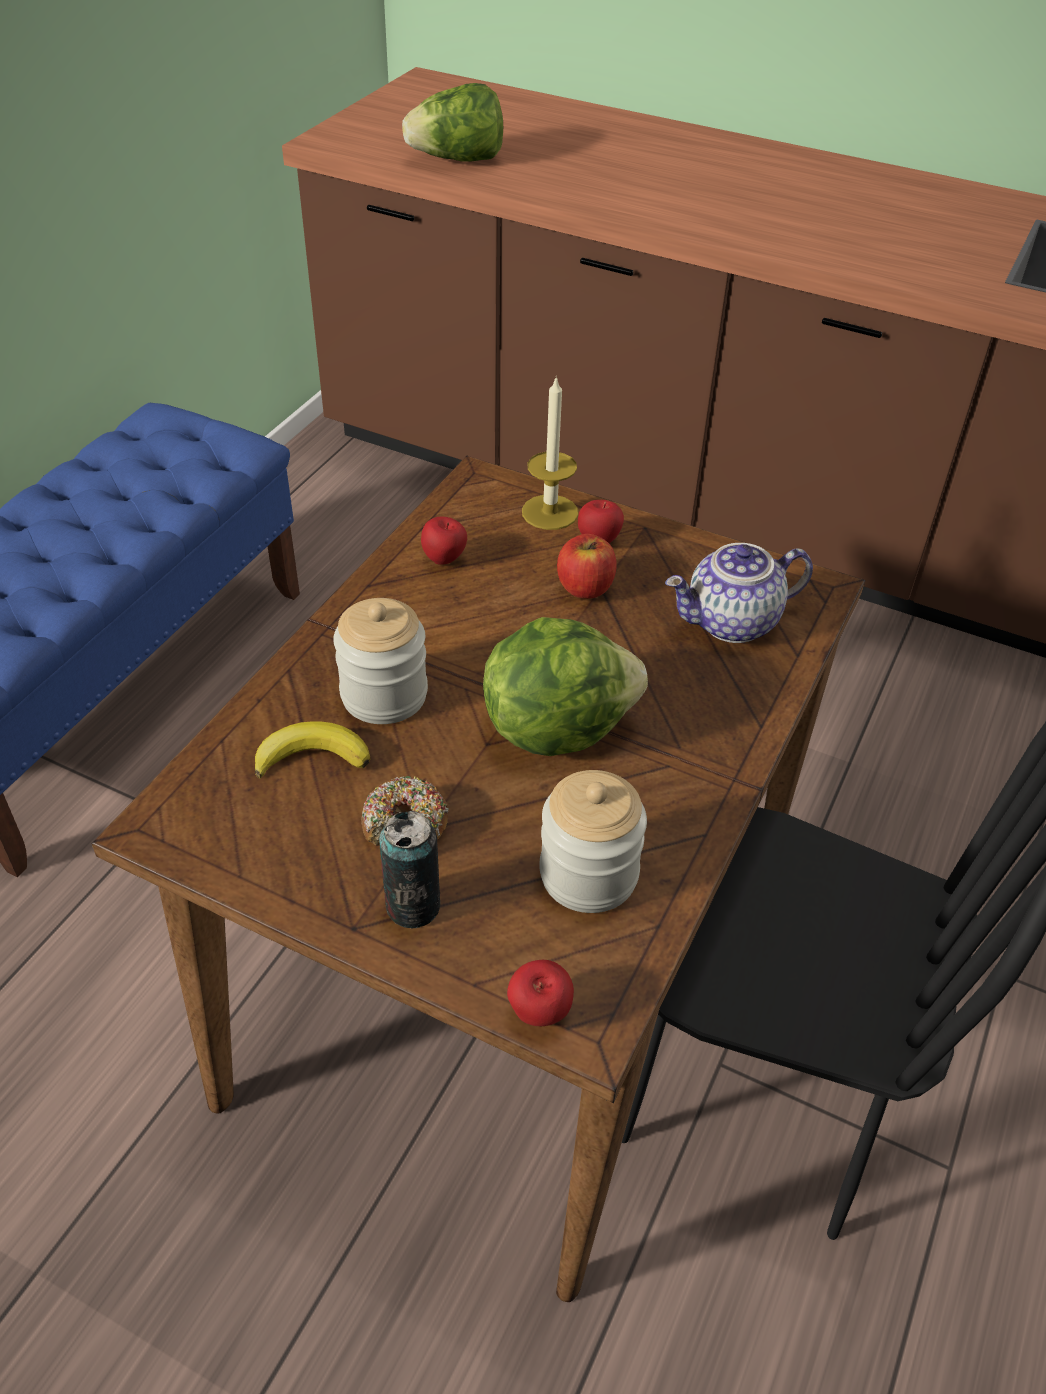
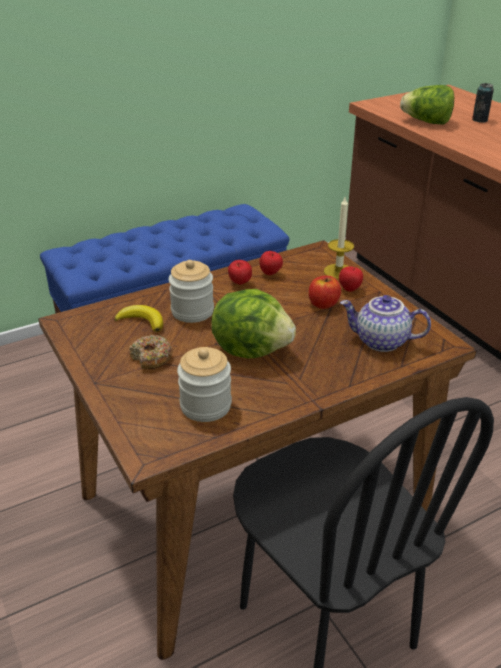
camera: 35 degrees right, 10 degrees down
can [379,811,440,928] -> can moved to [472,83,494,123]
apple [507,960,574,1026] -> apple moved to [228,260,252,285]

